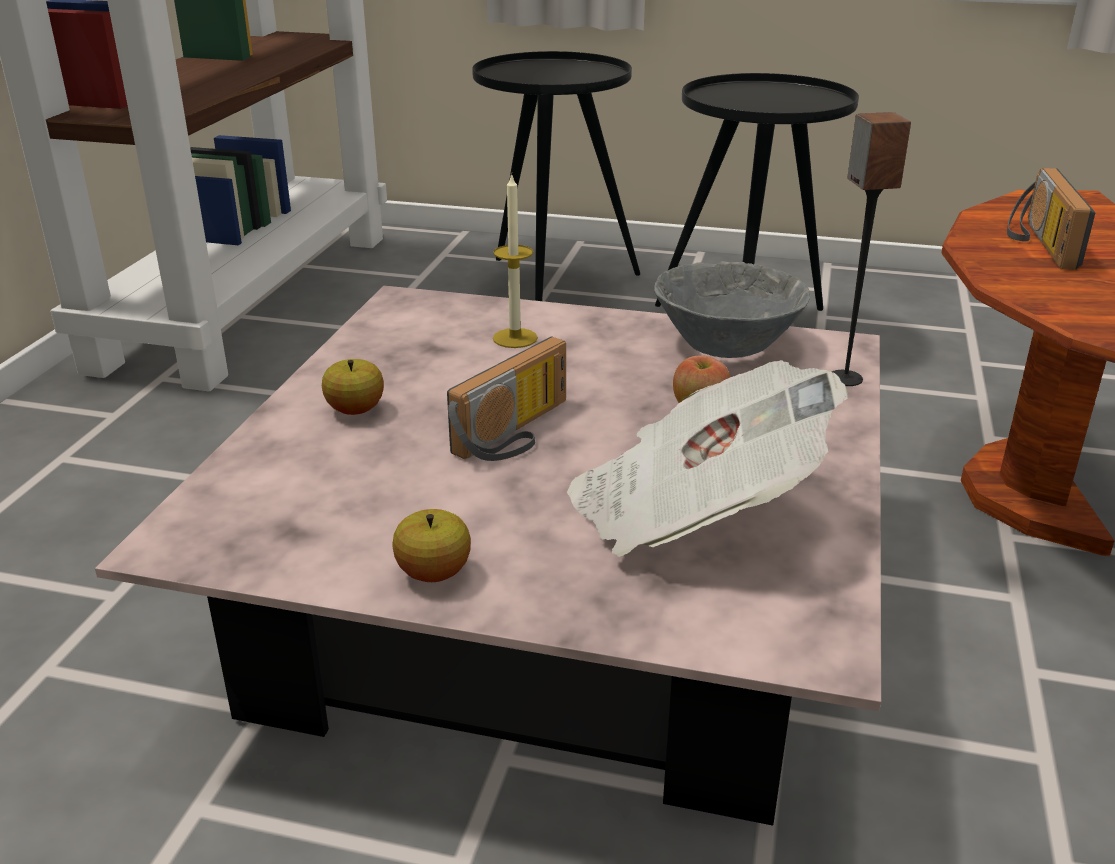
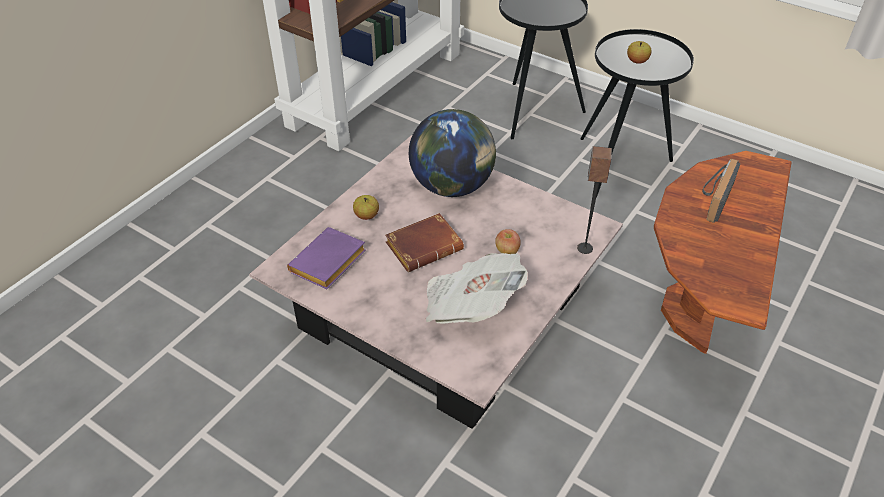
camera: 20 degrees right, 15 degrees up
apple [392,509,471,582] -> apple moved to [627,41,651,64]
radio [447,337,566,461] -> brown book [385,213,464,272]
candle [493,174,538,348] -> globe [409,109,496,197]
grey bowl [654,261,810,358] -> none
none -> purple book [287,227,366,289]

